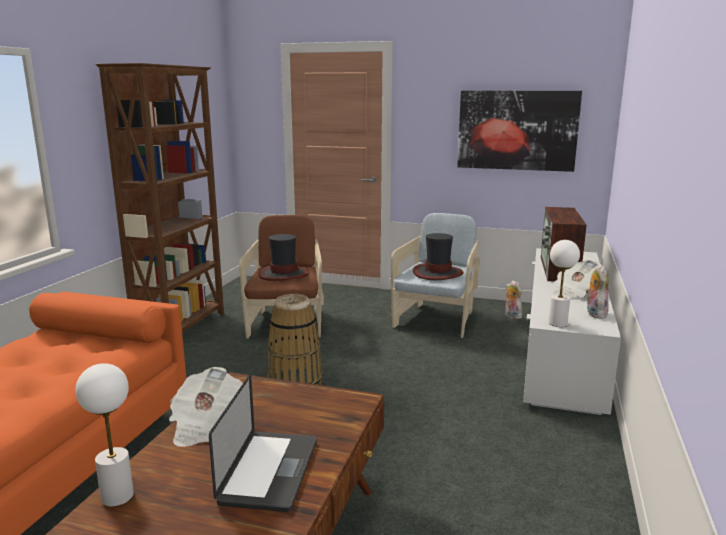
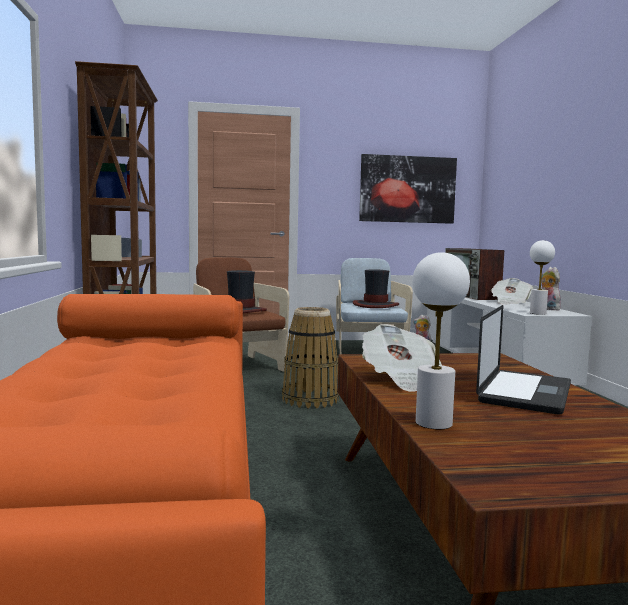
camera: 25 degrees left, 10 degrees down
laptop [209,374,317,512] -> laptop turned 45 degrees clockwise [476,305,571,415]

